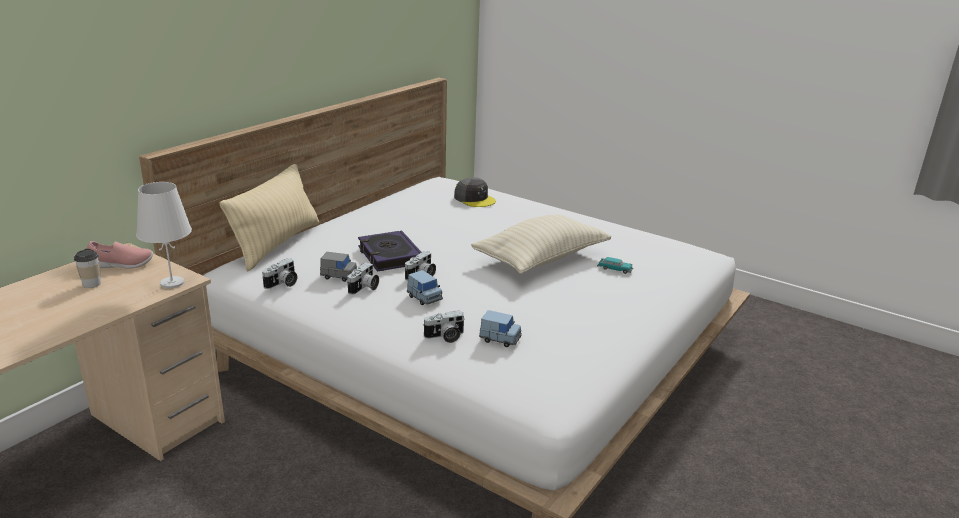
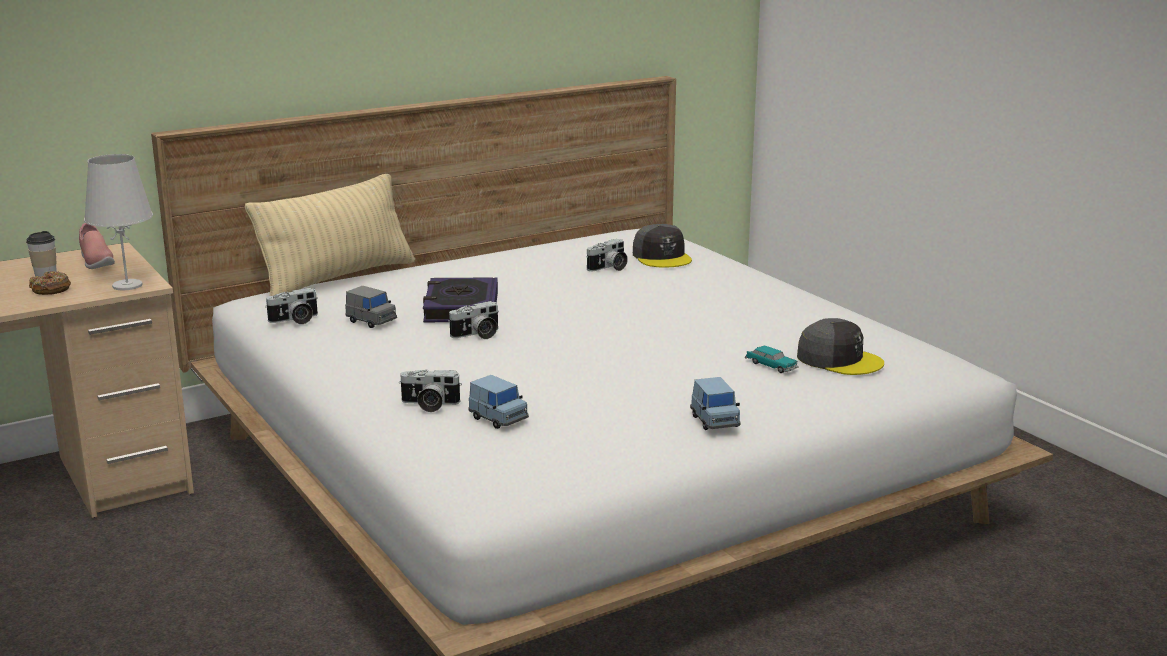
camera: 25 degrees right, 5 degrees down
pink shoe [87,241,153,269] -> pink shoe turned 45 degrees clockwise [79,223,115,269]
camera [347,262,379,295] -> camera moved to [587,239,628,271]
blue toy car [407,270,443,305] -> blue toy car moved to [690,377,741,430]
beige pillow [471,214,611,274] -> none
none -> donut [29,271,71,295]
none -> grey cap [797,318,884,375]

